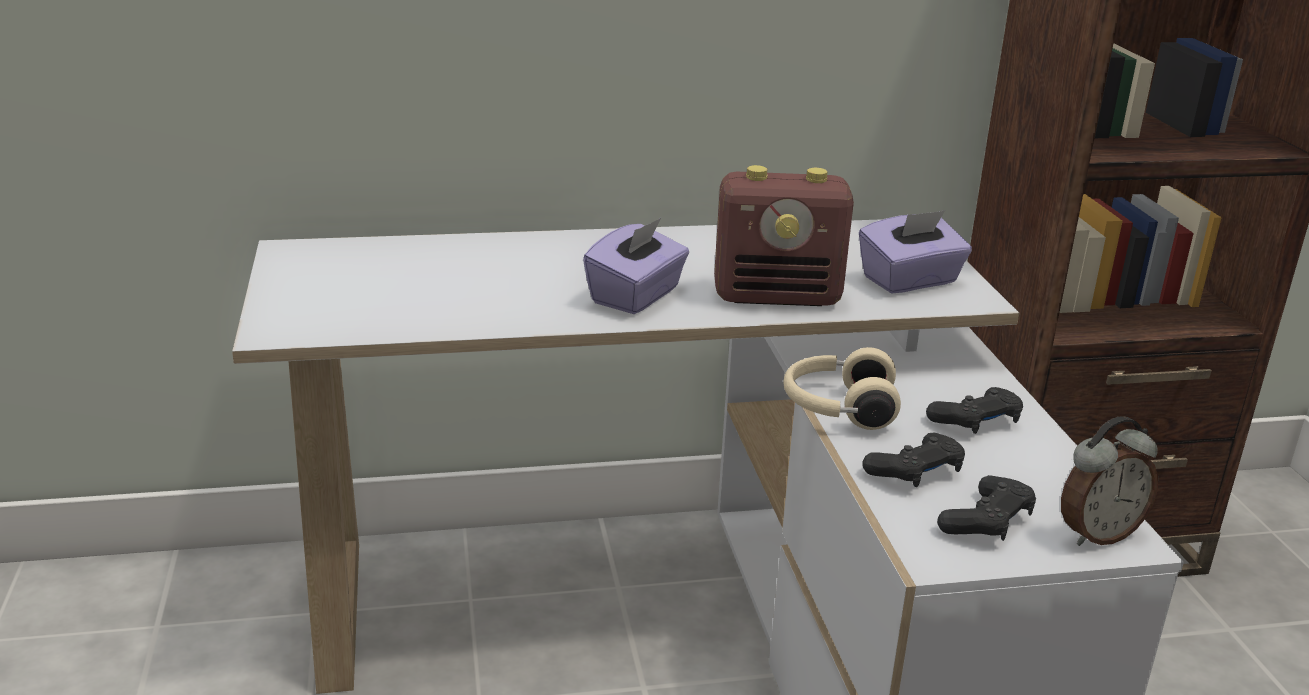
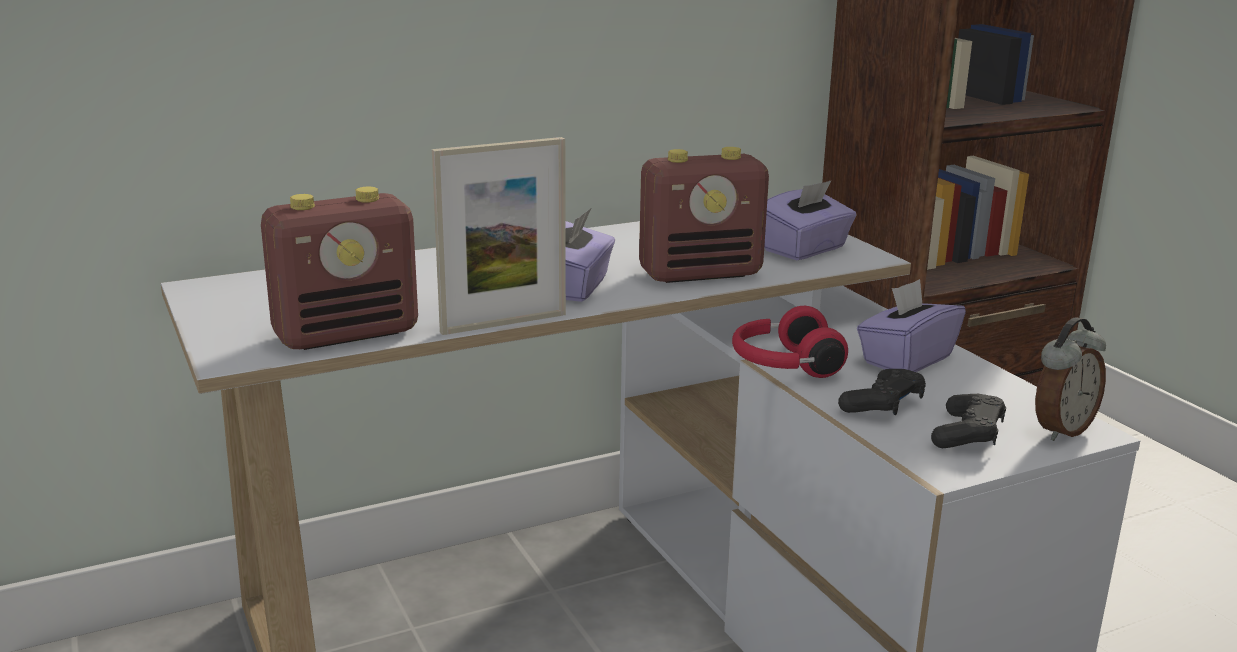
camera: 15 degrees left, 5 degrees down
beige headphones [783,347,901,430] -> red headphones [732,306,848,378]
black game controller [926,387,1023,434] -> purple tissue box [857,279,966,372]
none -> radio [261,187,418,350]
none -> picture frame [432,137,566,335]

